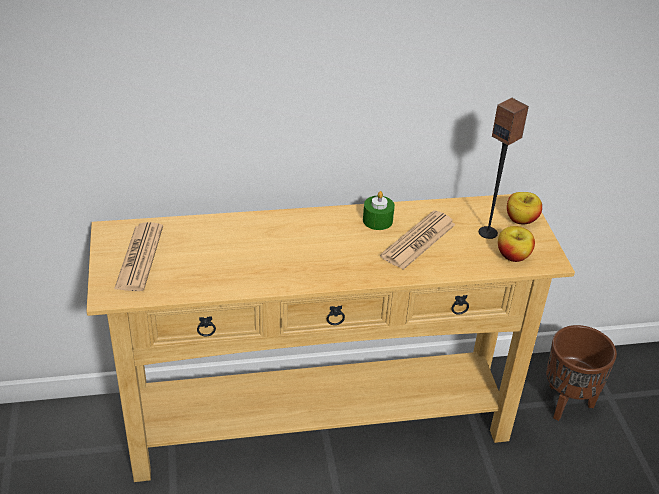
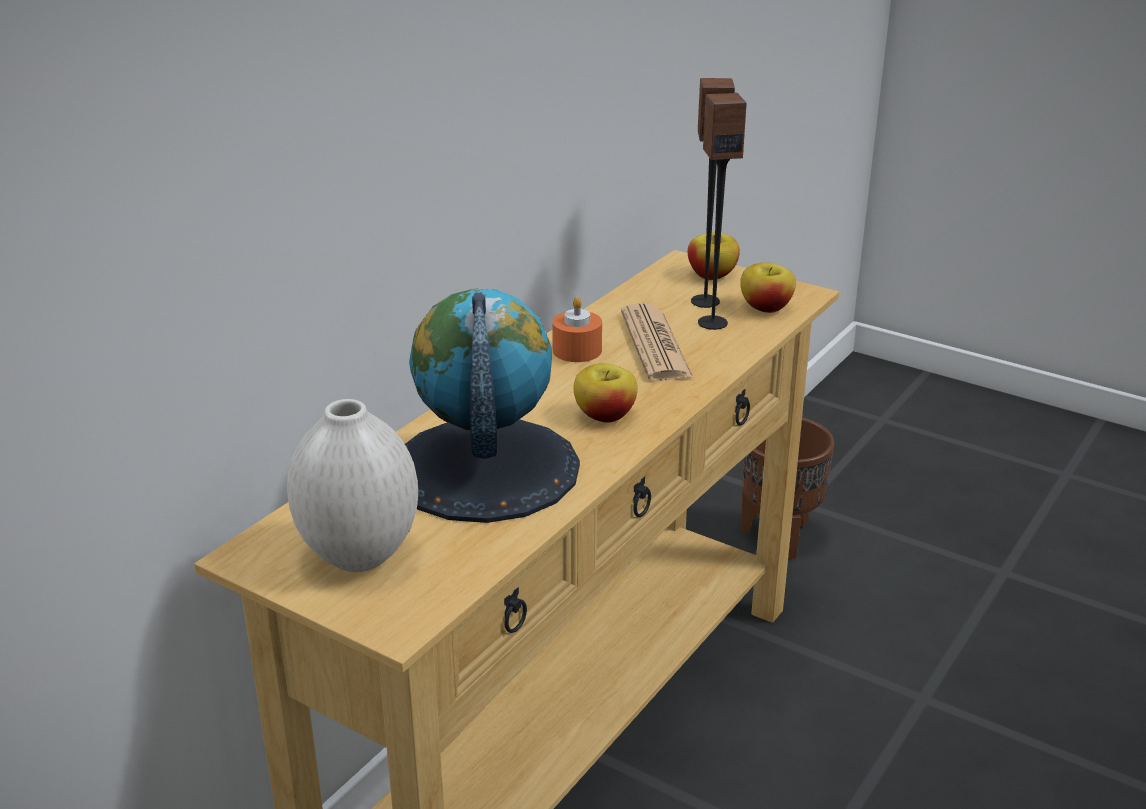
camera: 45 degrees left, 10 degrees down
newspaper [114,222,163,291] -> white vase [287,399,418,572]
green candle [363,191,395,230] -> orange candle [552,296,602,362]
none -> globe [405,289,580,523]
none -> apple [574,363,638,423]
none -> speaker [698,93,747,330]

